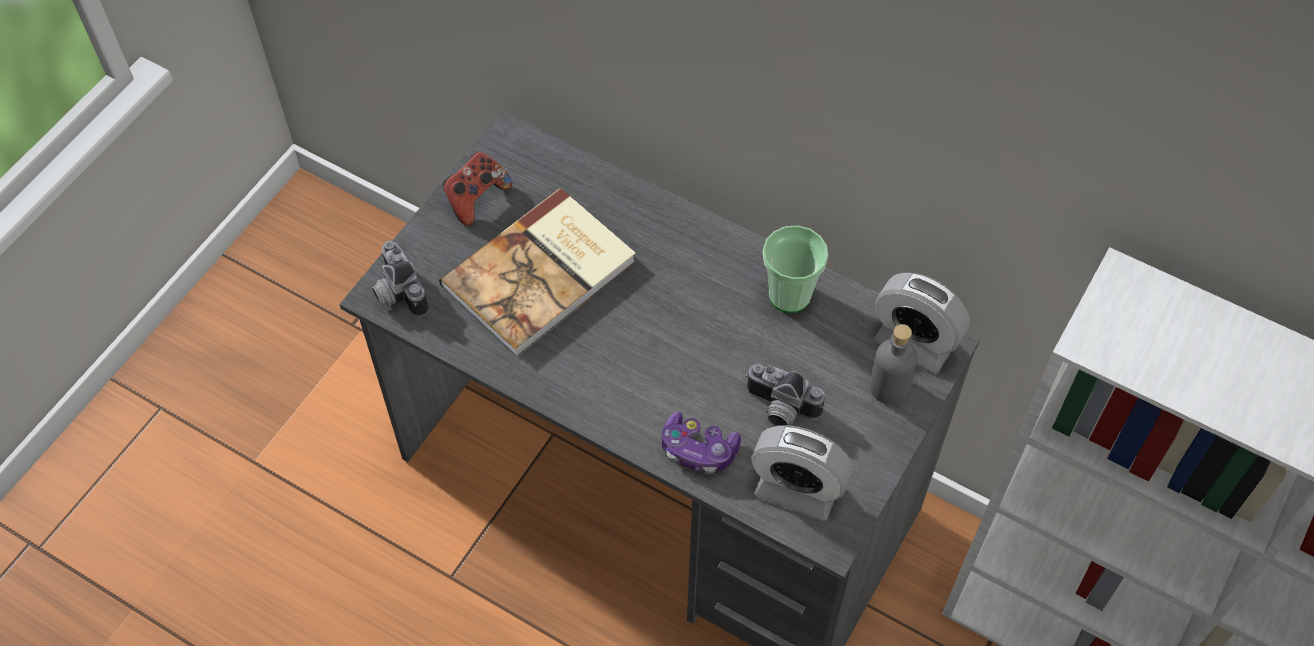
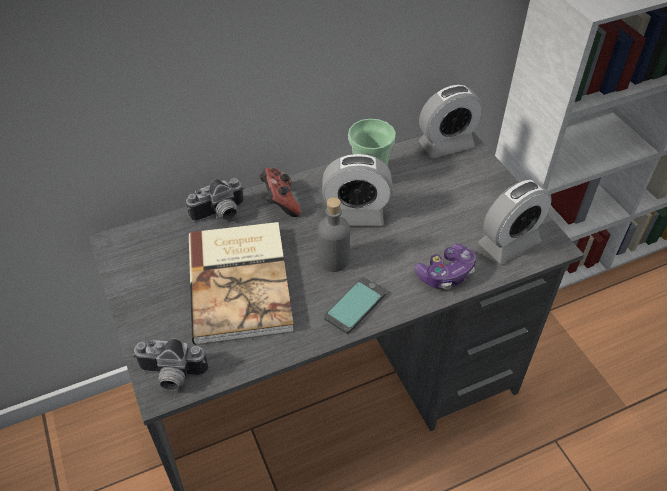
camera: 55 degrees left, 10 degrees down
game controller [443,152,512,226] -> game controller moved to [259,168,301,217]
camera [746,364,825,426] -> camera moved to [186,178,244,222]
grey bottle [870,324,917,405] -> grey bottle moved to [318,197,350,272]
none -> alarm clock [322,154,393,226]
none -> phone [324,277,387,334]

